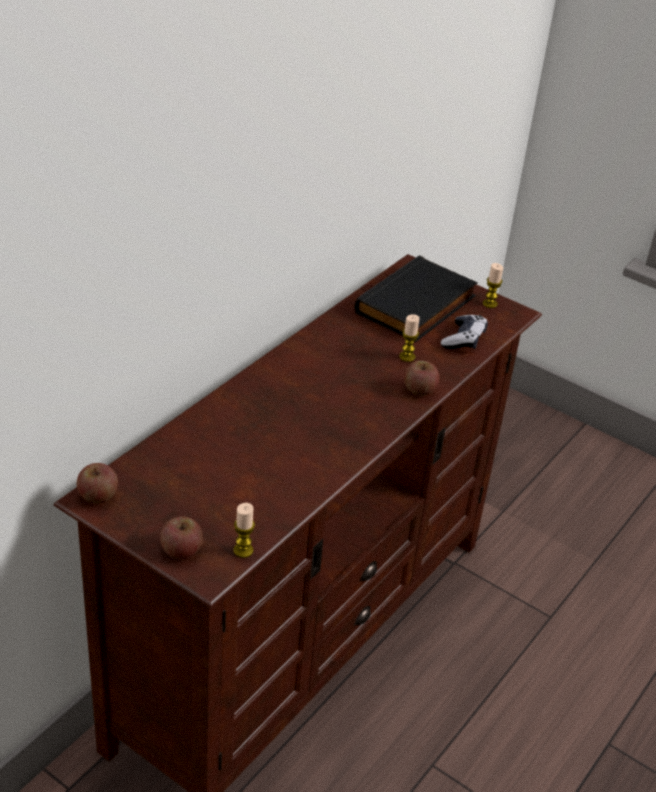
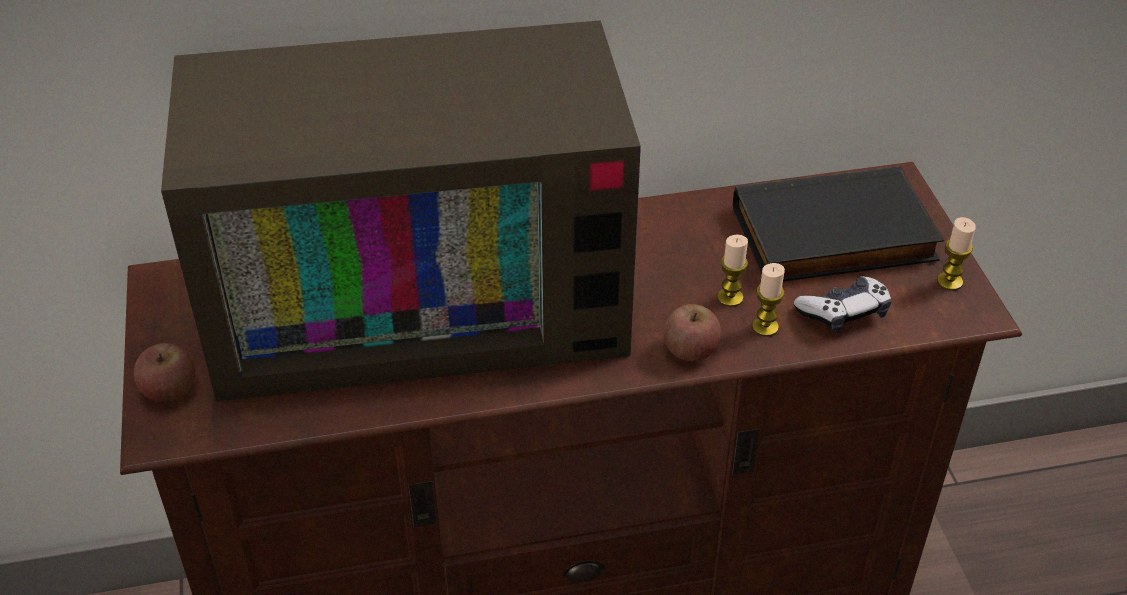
camera: 45 degrees right, 5 degrees up
apple [77,463,118,504] -> none
candle [234,503,255,558] -> candle moved to [752,263,785,337]
none -> television [161,20,641,402]

